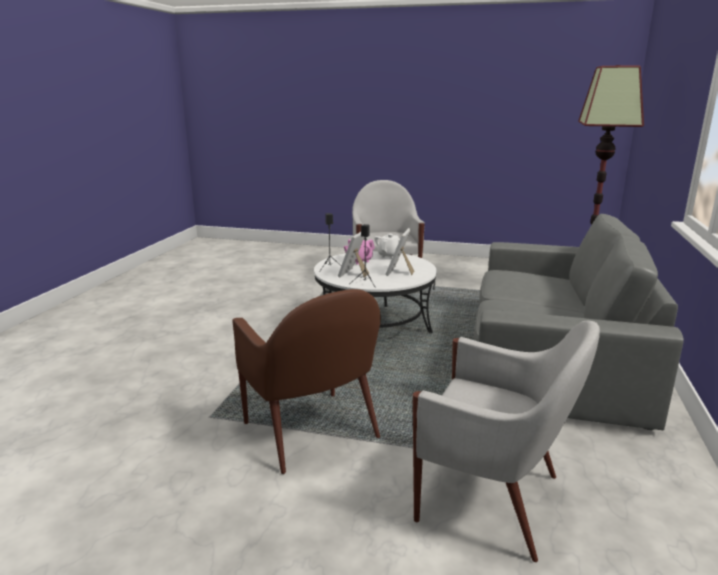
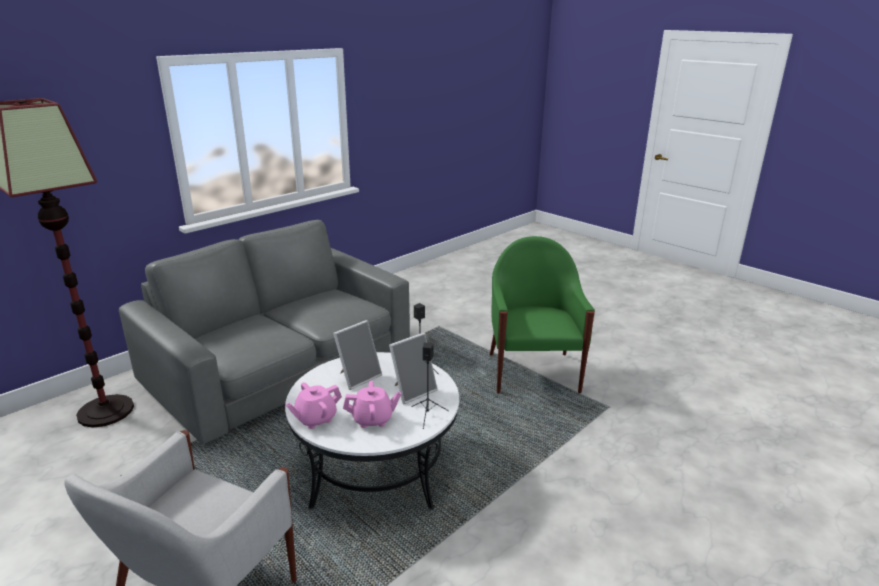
camera: 150 degrees left, 5 degrees up
brown armchair [232,289,381,474] -> green armchair [490,236,595,394]
white teapot [374,234,406,259] -> pink teapot [286,382,342,429]
white armchair [413,321,600,562] -> none

